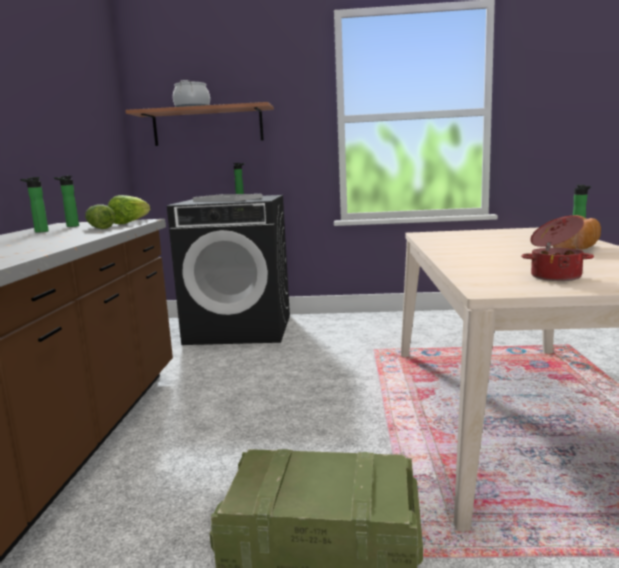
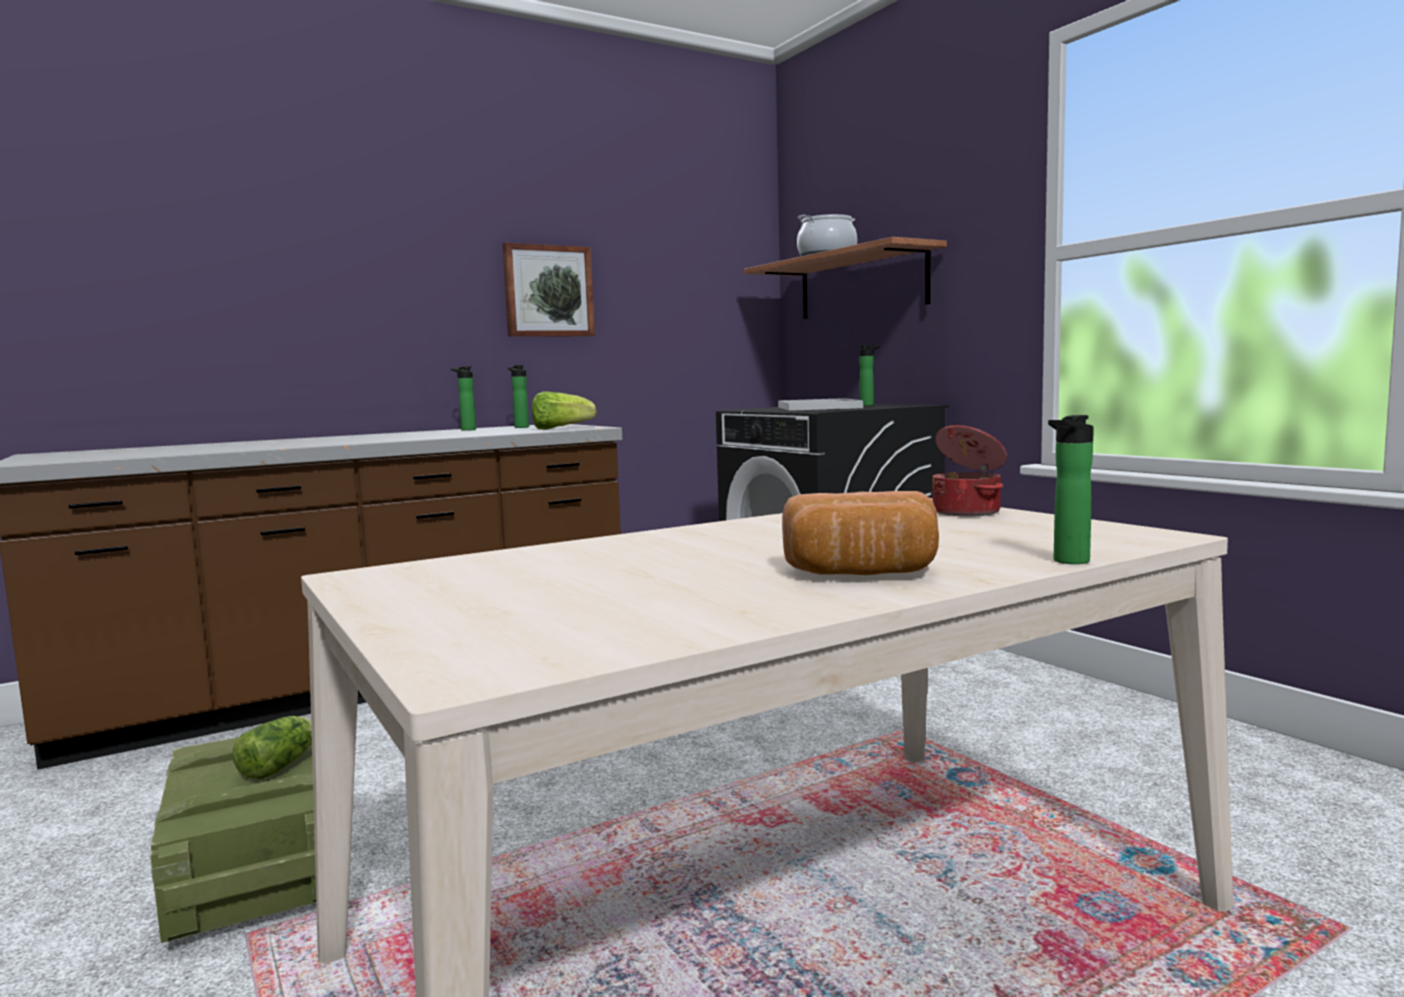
camera: 55 degrees right, 5 degrees down
lettuce [85,204,115,229] -> lettuce moved to [232,716,312,779]
cooking pot [521,216,594,281] -> cooking pot moved to [932,425,1007,517]
none -> picture [503,243,595,337]

